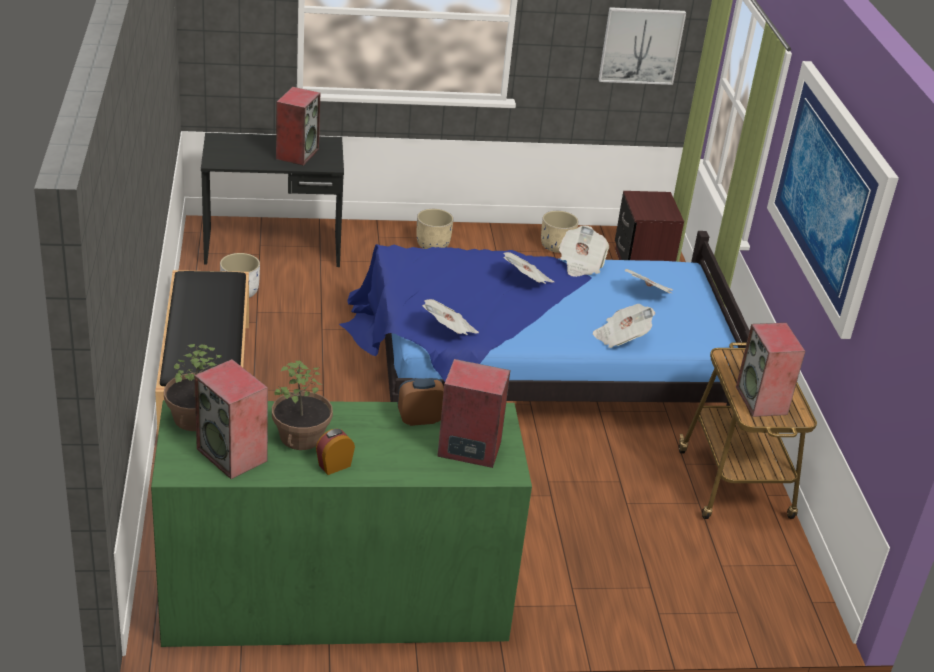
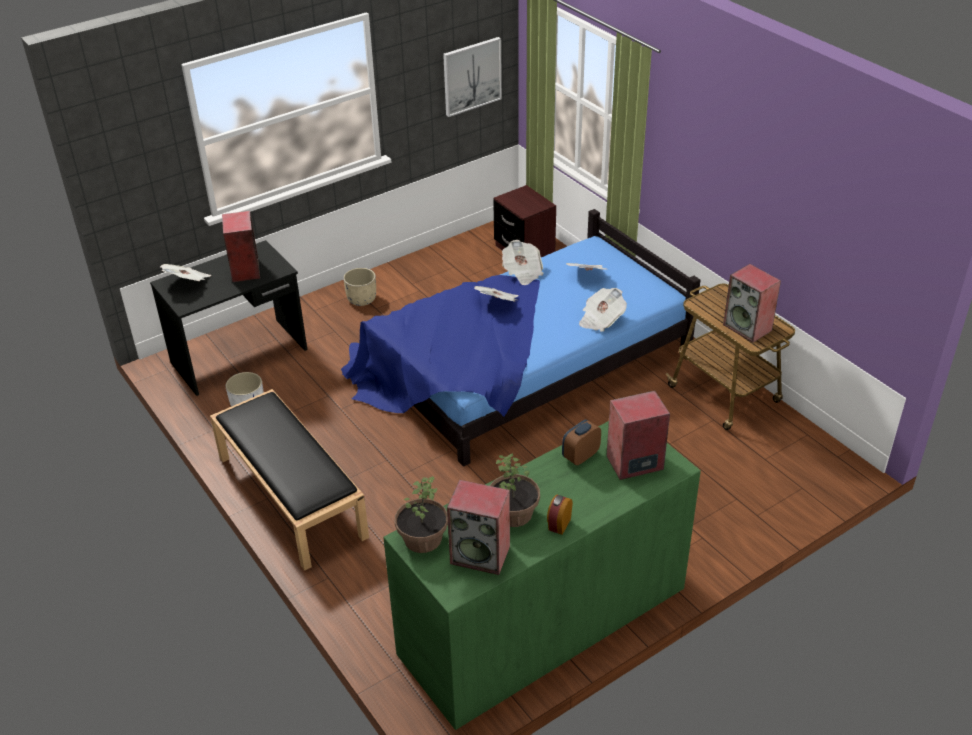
camera: 25 degrees left, 5 degrees up
newspaper [422,299,479,335] -> newspaper moved to [160,264,211,281]
beige planter [541,211,579,253] -> none
picture [767,61,899,339] -> none

